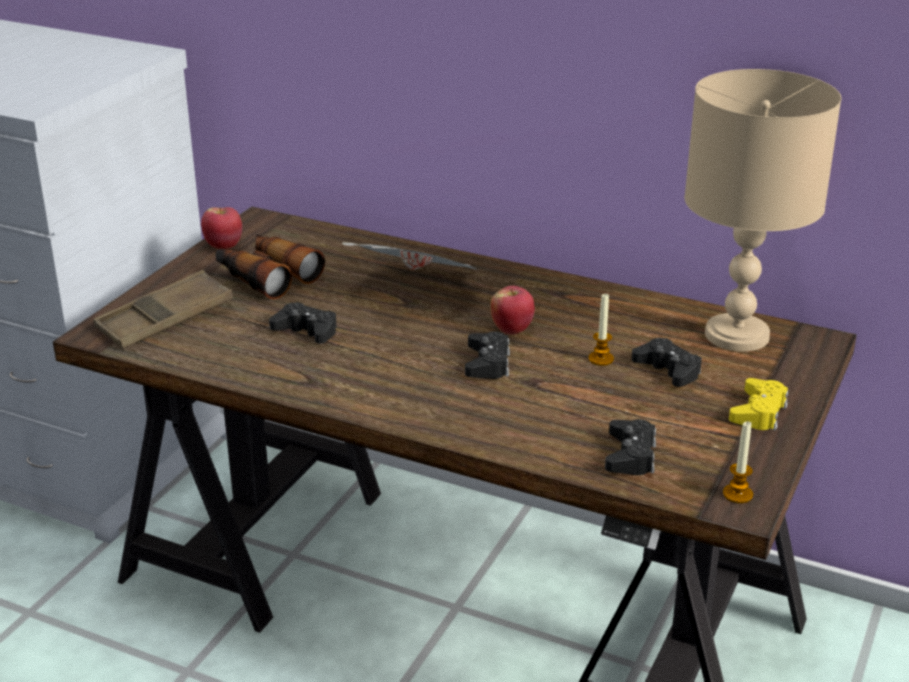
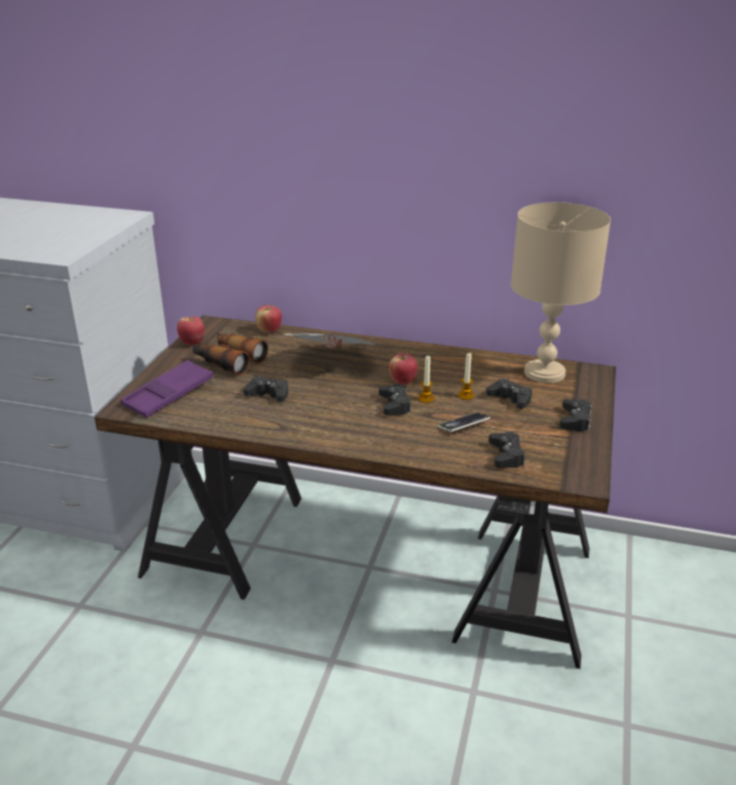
camera: 10 degrees left, 0 degrees up
brown tray [93,270,233,349] -> purple tray [121,360,213,418]
candle [723,421,753,503] -> candle moved to [418,356,435,403]
yellow game controller [729,378,788,430] -> black game controller [559,399,592,431]
none -> apple [255,305,282,333]
none -> phone [438,412,490,432]

